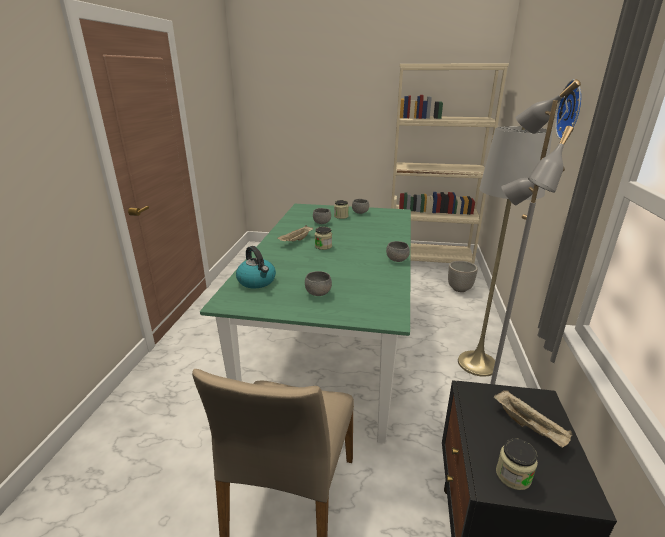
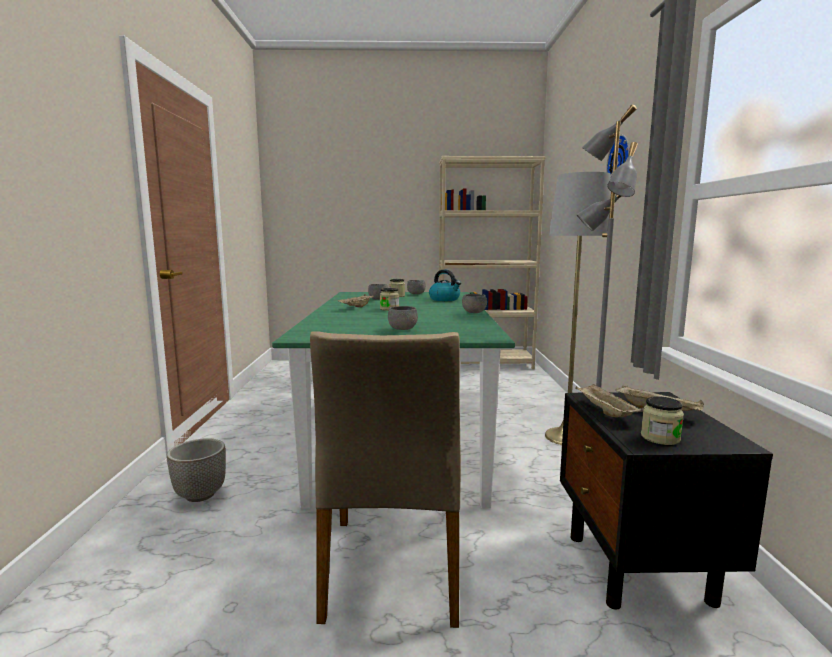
camera: 10 degrees left, 15 degrees down
kettle [236,246,276,288] -> kettle moved to [429,270,461,301]
planter [448,261,478,292] -> planter moved to [167,438,226,502]
none -> beige tray [575,384,643,417]

